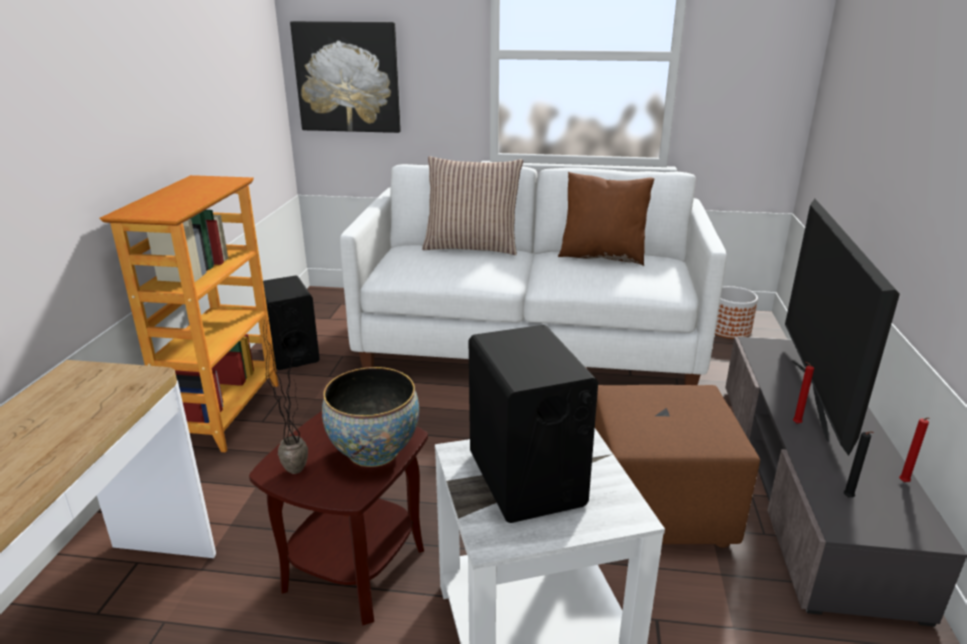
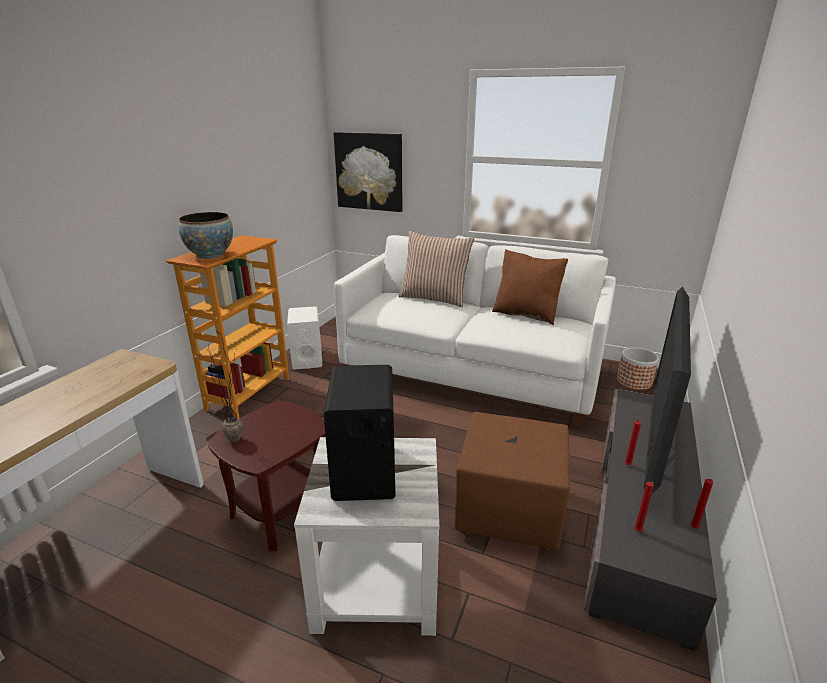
camera: 15 degrees right, 0 degrees up
black speaker [263,276,320,370] -> white speaker [287,306,322,370]
bowl [322,367,419,467] -> bowl moved to [178,212,233,259]
black candle [844,431,874,497] -> red candle [634,482,654,532]

